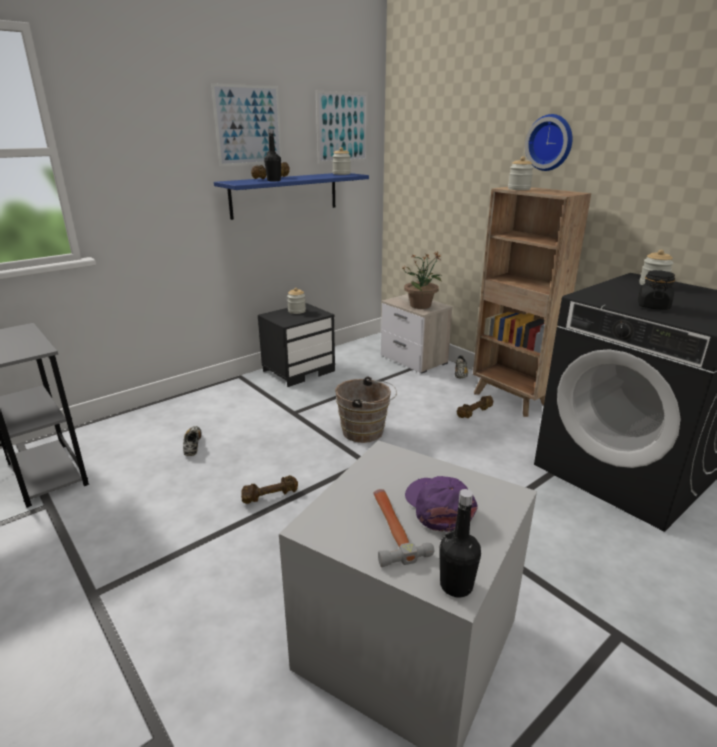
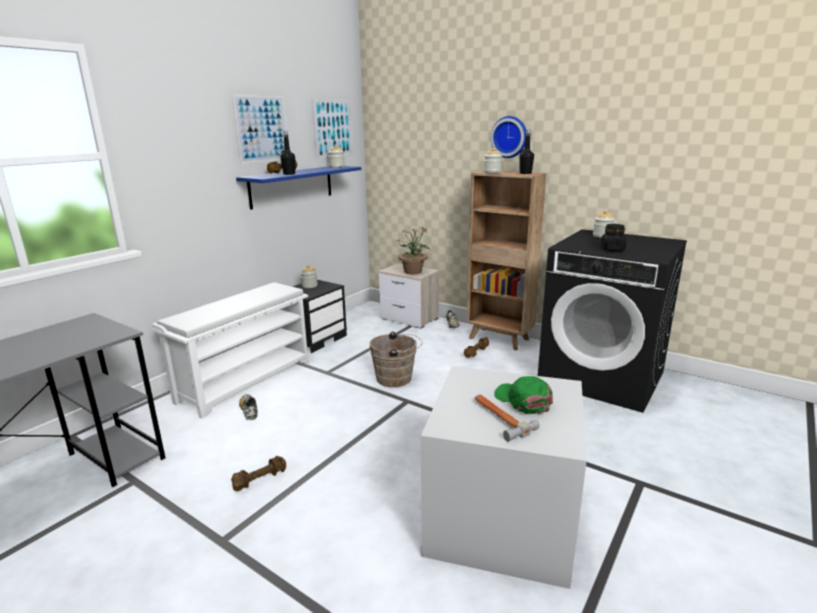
camera: 15 degrees left, 5 degrees down
brown dumbbell [241,475,298,504] -> brown dumbbell moved to [231,456,286,491]
purple cap [405,476,478,532] -> green cap [494,376,553,414]
black bottle [439,489,481,598] -> black bottle moved to [519,130,534,174]
none -> white shoe rack [152,282,309,419]

